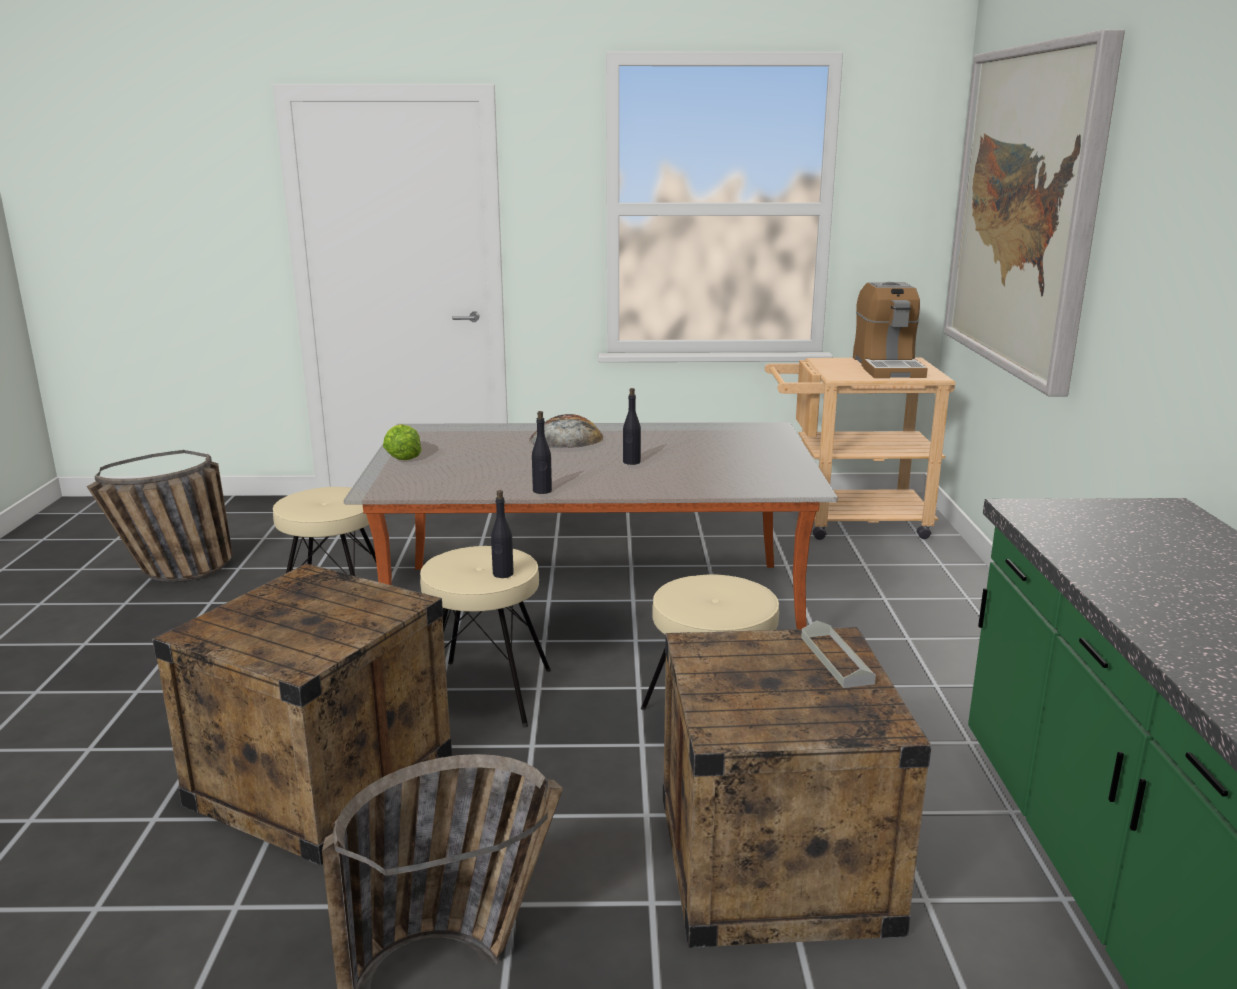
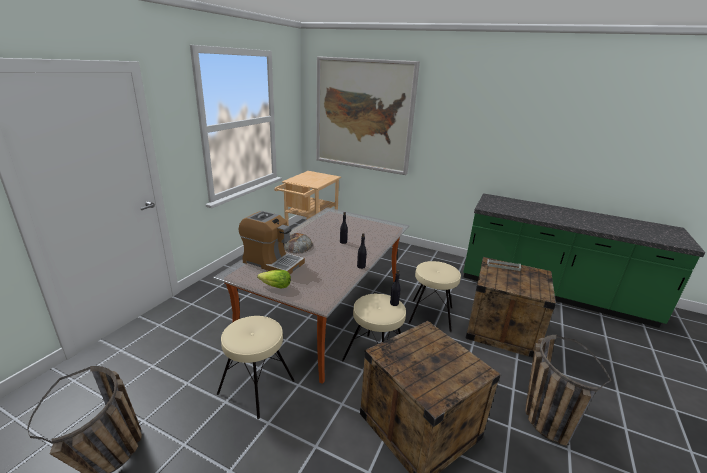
camera: 65 degrees left, 5 degrees up
coffee machine [853,282,928,378] -> coffee machine moved to [239,211,305,274]

